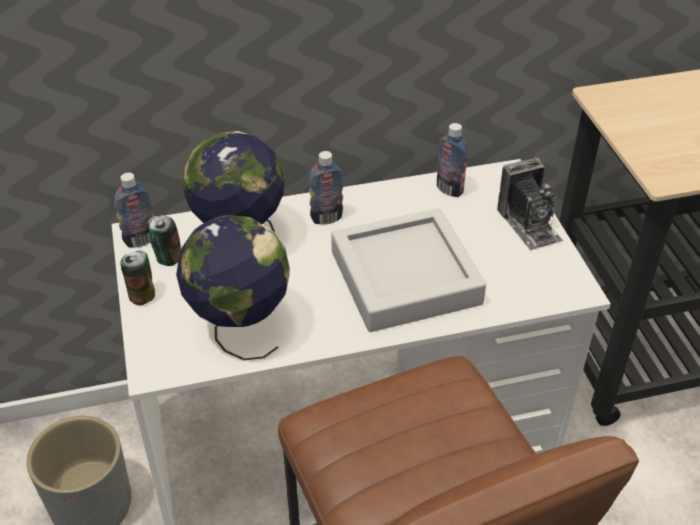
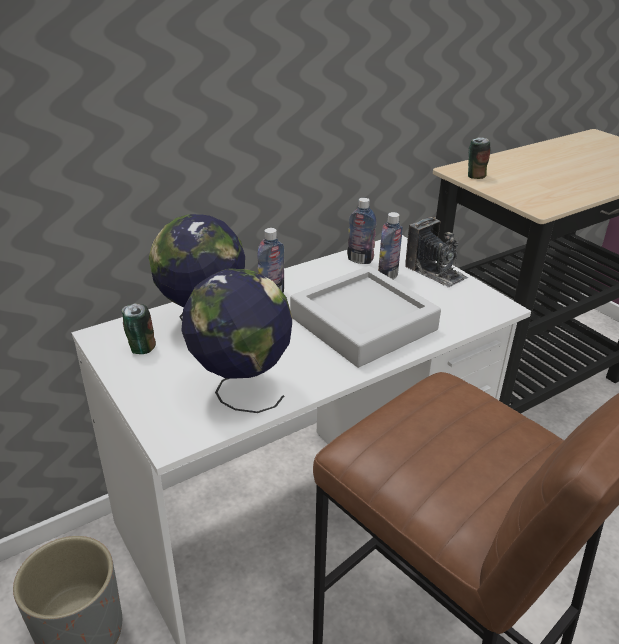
camera: 20 degrees left, 10 degrees down
bottle [114,173,154,248] -> bottle moved to [378,212,403,279]
can [120,250,155,305] -> can moved to [468,137,490,179]

